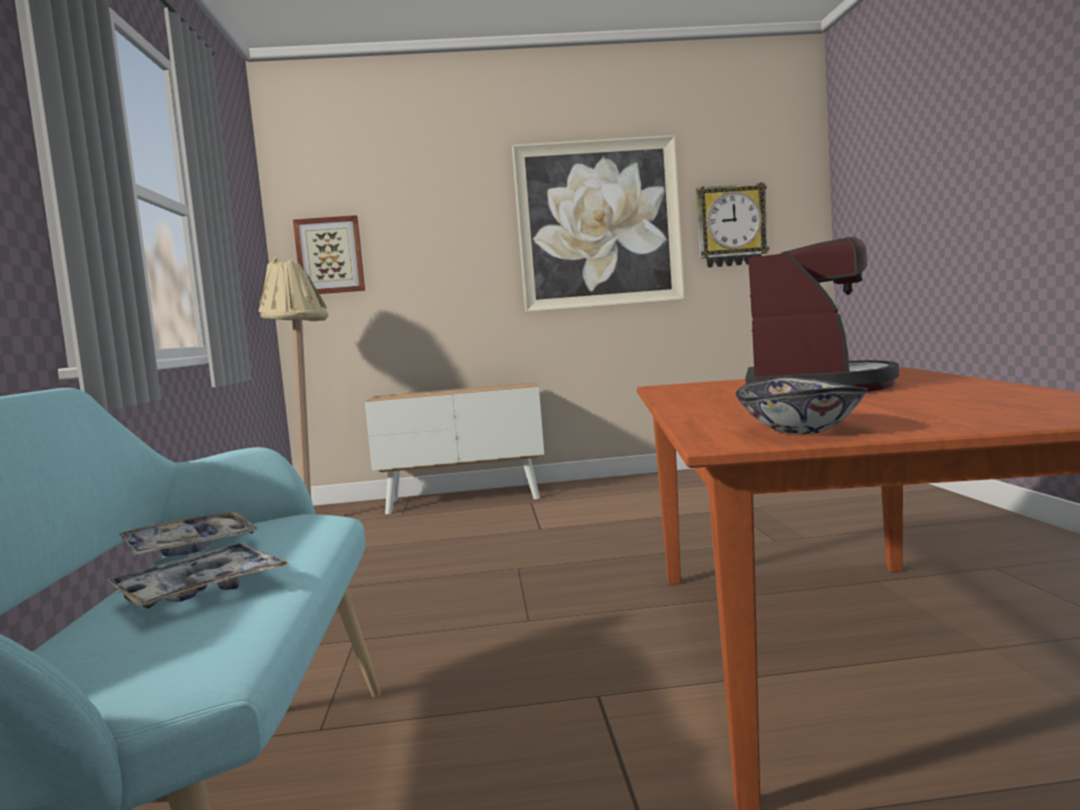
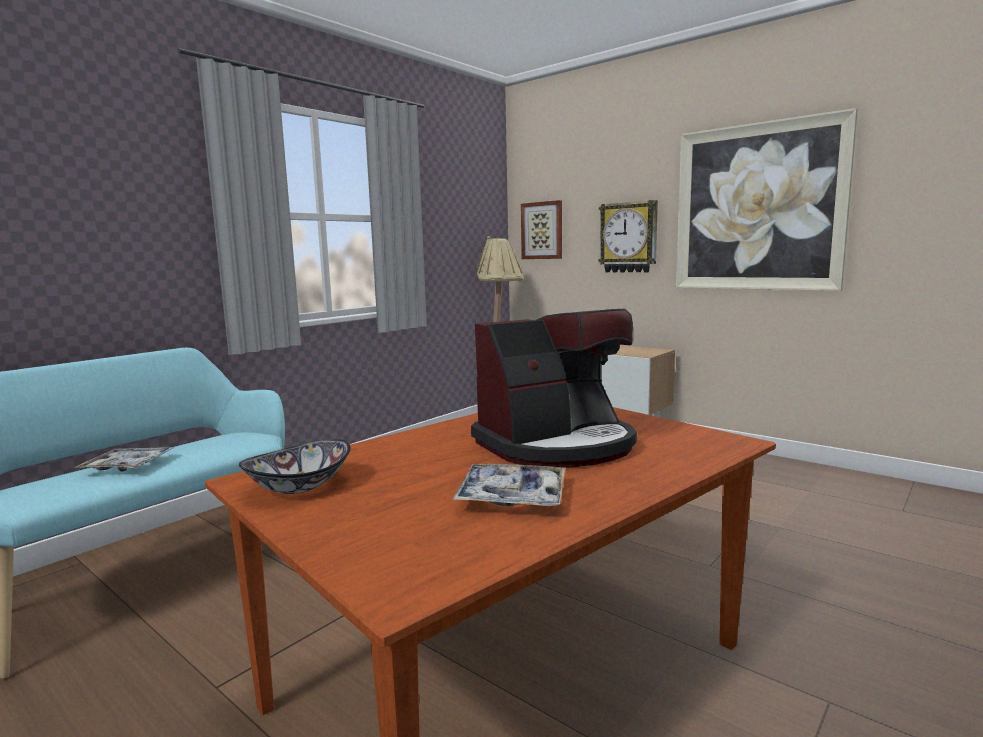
camera: 45 degrees right, 5 degrees up
tray [119,511,259,556] -> tray moved to [452,464,565,506]
wall clock [696,182,770,268] -> wall clock moved to [598,200,658,272]

